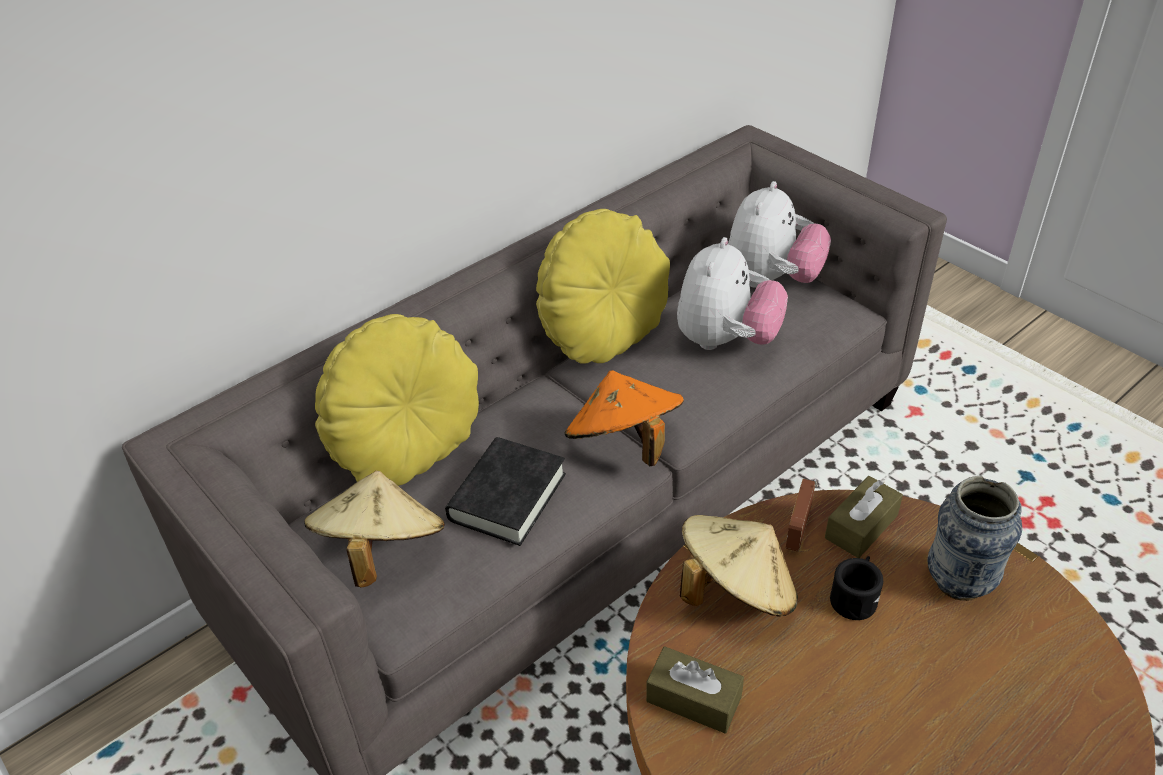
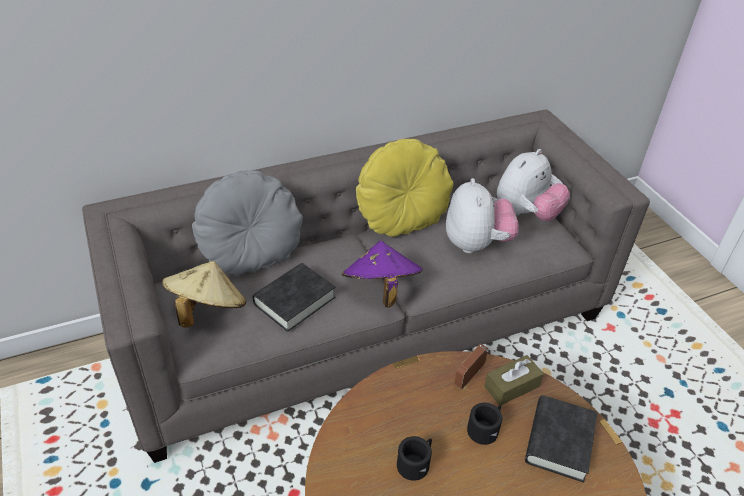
camera: 15 degrees right, 0 degrees up
yellow pillow [315,314,479,486] -> grey pillow [192,170,303,275]
orange hat [565,370,684,466] -> purple hat [342,241,423,308]
brown tissue box [646,646,744,734] -> none
plush toy [677,237,788,350] -> plush toy turned 45 degrees counterclockwise [446,178,519,253]
beige hat [680,515,798,616] -> none
vase [928,476,1022,601] -> black book [525,395,597,483]
none -> black mug [397,436,432,481]

